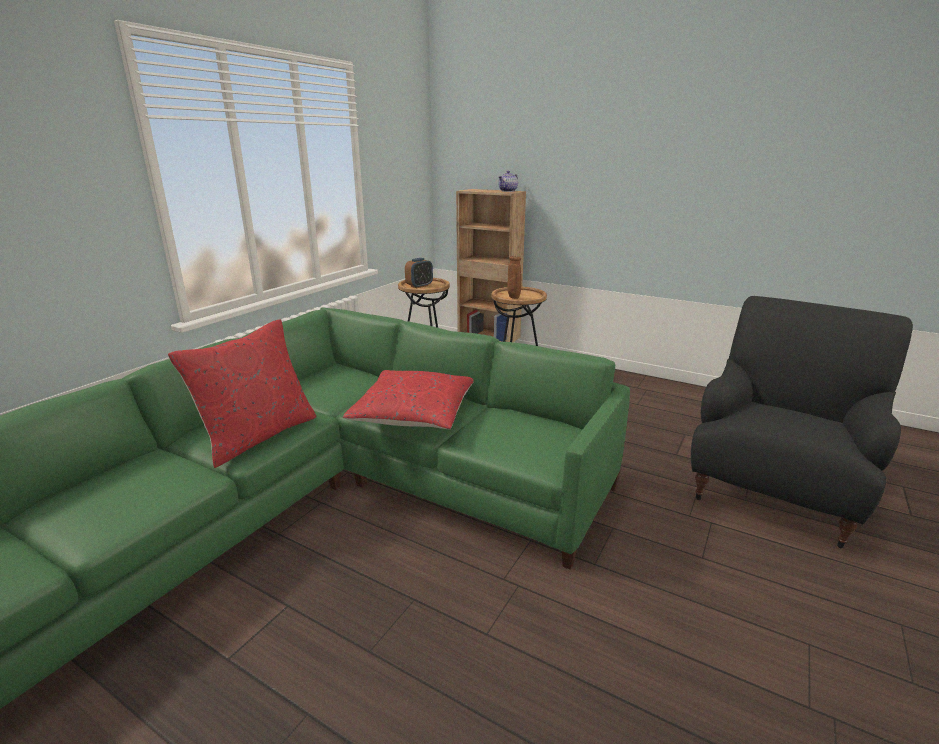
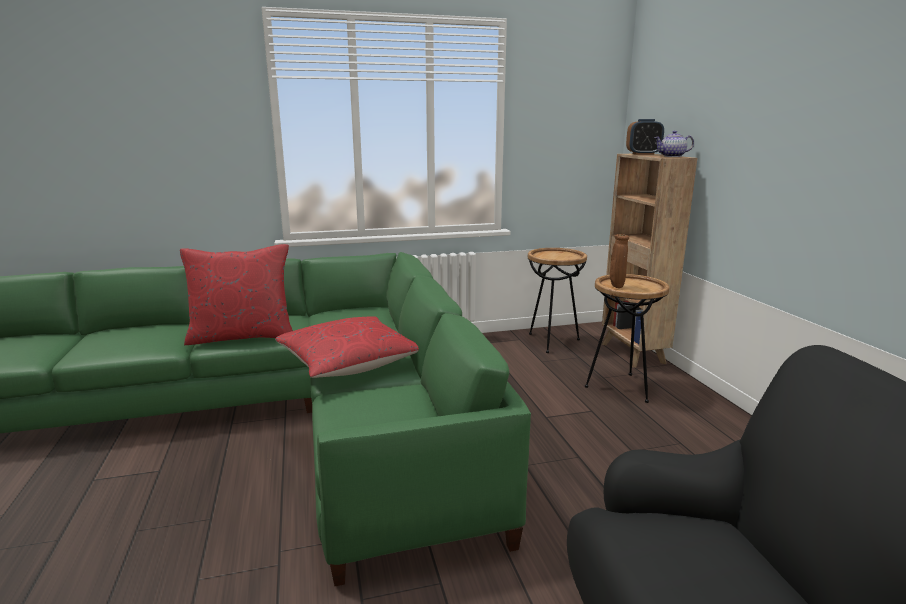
camera: 45 degrees right, 5 degrees down
alarm clock [405,258,433,288] -> alarm clock moved to [626,119,664,155]

